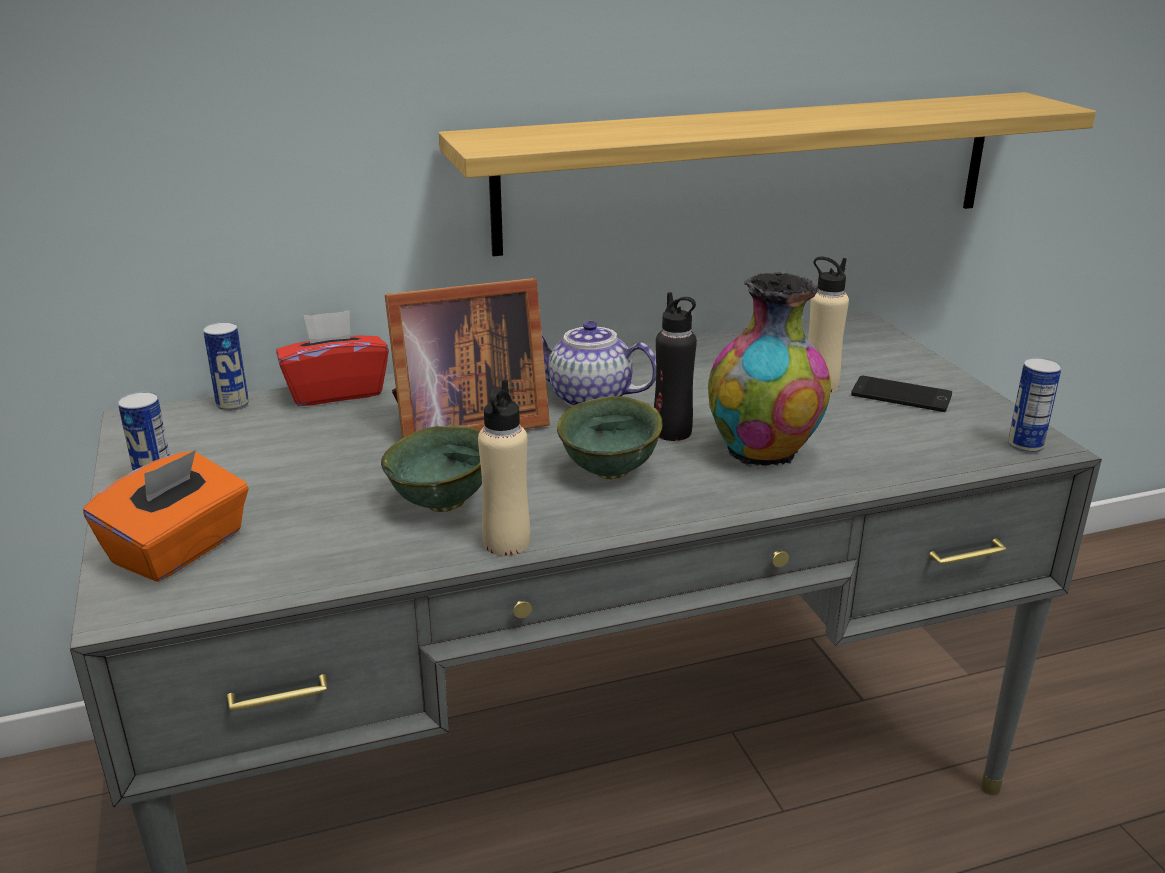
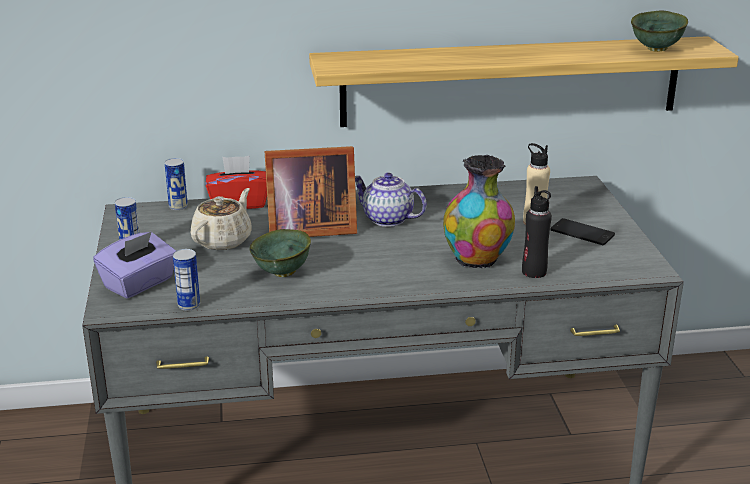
camera: 10 degrees right, 0 degrees up
orange tissue box [83,450,249,582] -> purple tissue box [93,231,176,299]
beige bottle [478,380,530,556] -> none
green bowl [557,396,663,479] -> green bowl moved to [631,11,688,52]
black bottle [654,292,697,441] -> black bottle moved to [522,186,552,278]
can [1008,357,1062,453] -> can moved to [173,249,200,311]
none -> beige teapot [191,188,251,250]

